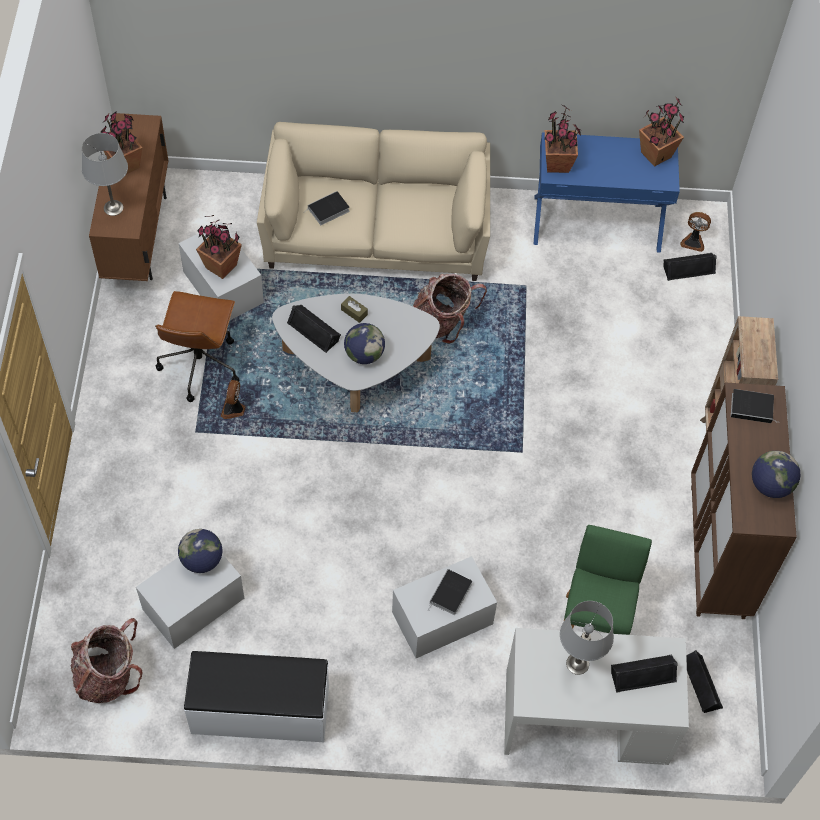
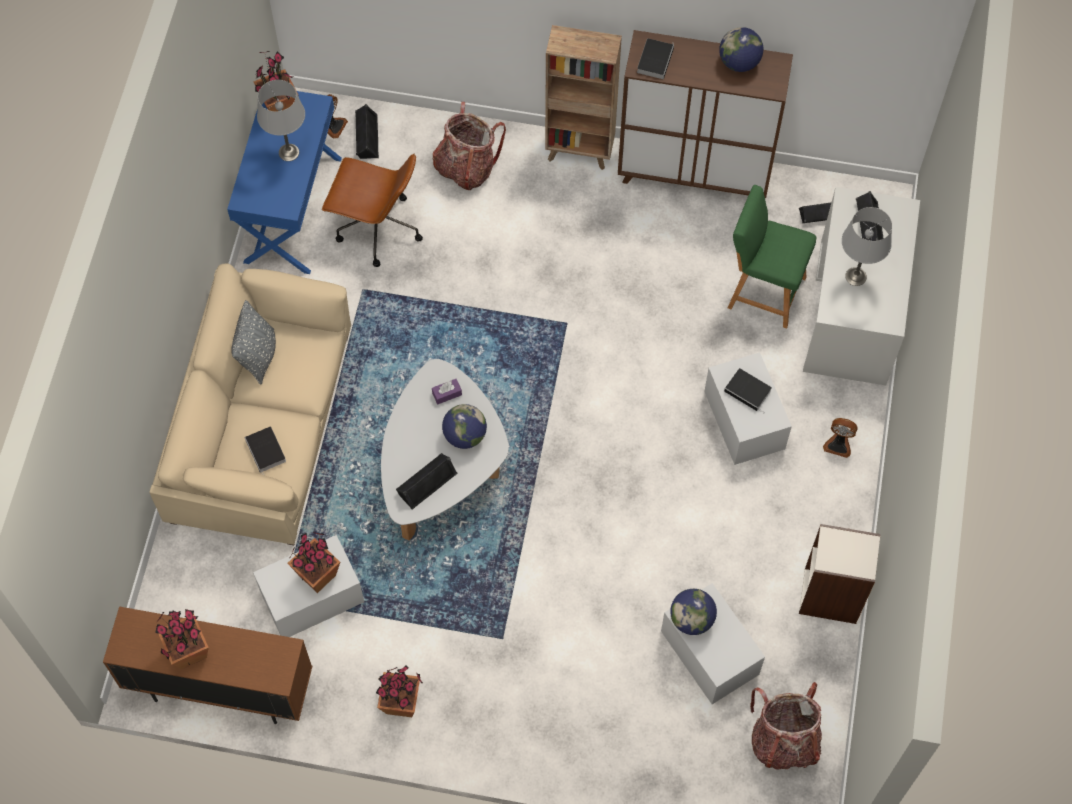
camera: 80 degrees left, 5 degrees up
grey table lamp [82,133,128,216] -> grey table lamp moved to [257,80,305,161]
brown office chair [155,291,239,402] -> brown office chair moved to [322,154,423,267]
white bench [184,651,329,742] -> bookcase [799,524,881,624]
fan [221,380,245,419] -> fan moved to [823,418,857,458]
brown tissue box [341,296,368,323] -> none
backpack [413,274,487,344] -> backpack moved to [433,102,506,190]
potted plant [544,105,582,173] -> potted plant moved to [376,665,423,717]
none -> grey pillow [231,300,276,384]
none -> purple tissue box [432,379,462,404]

